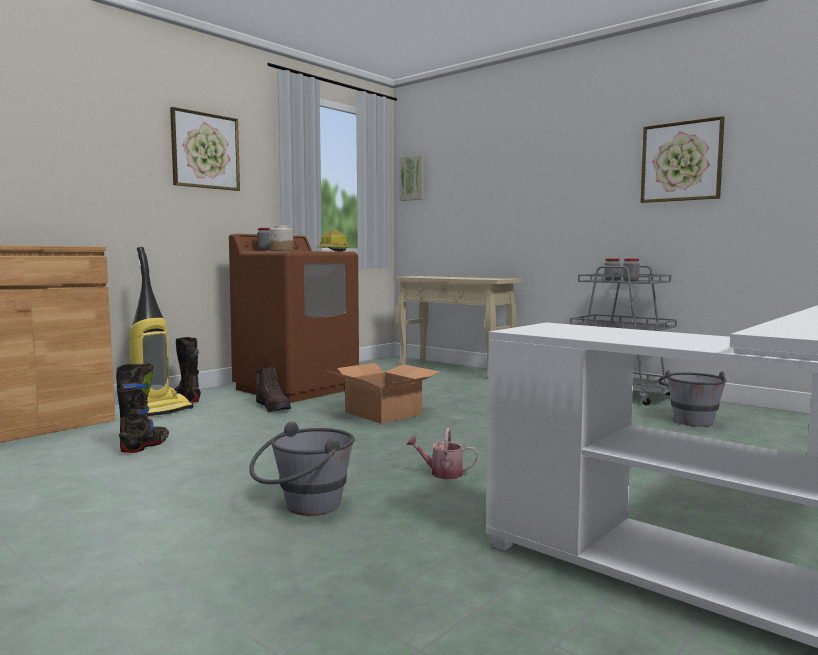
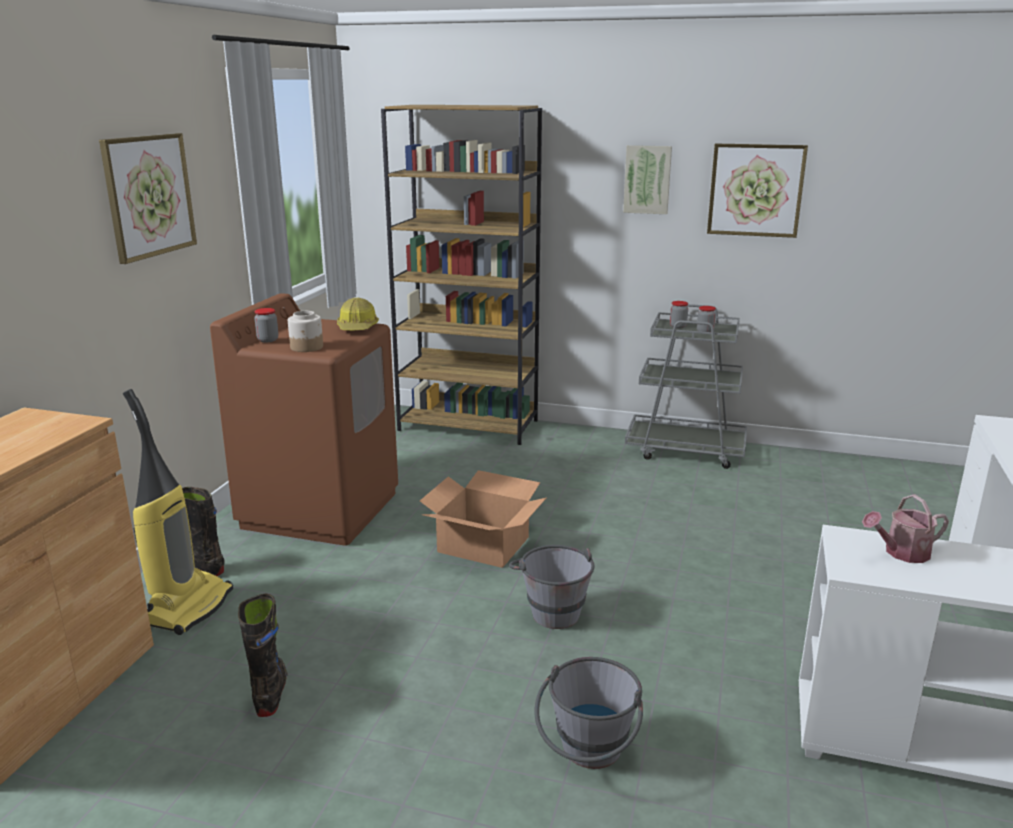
camera: 25 degrees left, 15 degrees up
brown boot [255,367,291,412] -> none
beige console table [393,276,522,378] -> brown bookcase [381,105,542,445]
picture [400,155,424,201] -> picture moved to [623,145,672,214]
watering can [406,428,478,479] -> watering can moved to [862,494,949,563]
grey bucket [658,370,727,427] -> grey bucket moved to [509,545,595,629]

